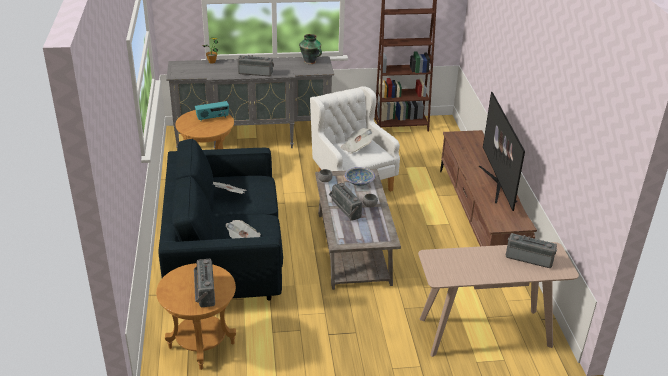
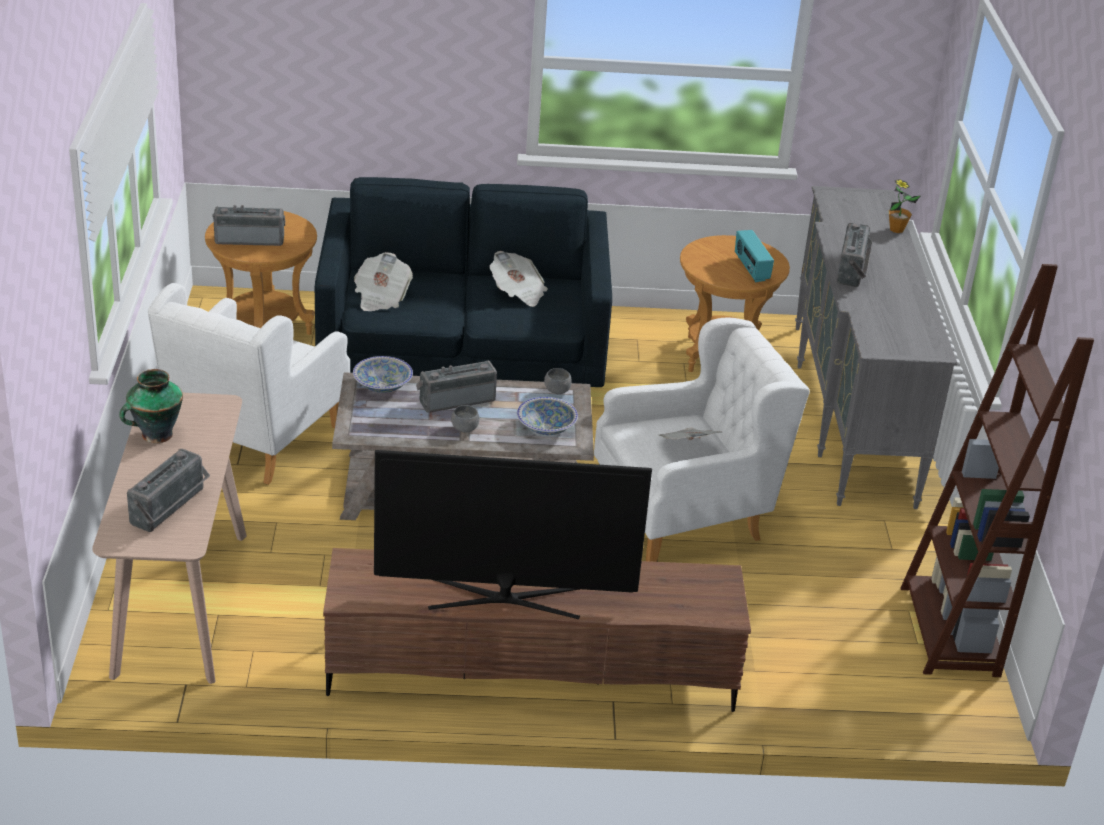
camera: 95 degrees right, 0 degrees up
vase [299,34,322,64] -> vase moved to [119,369,183,443]
none -> white armchair [148,283,350,485]
none -> bowl [353,356,413,393]

